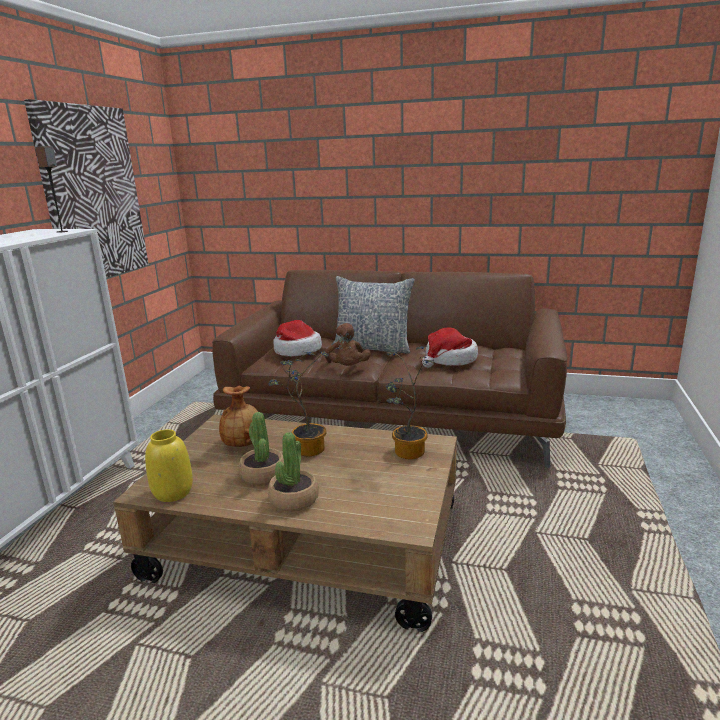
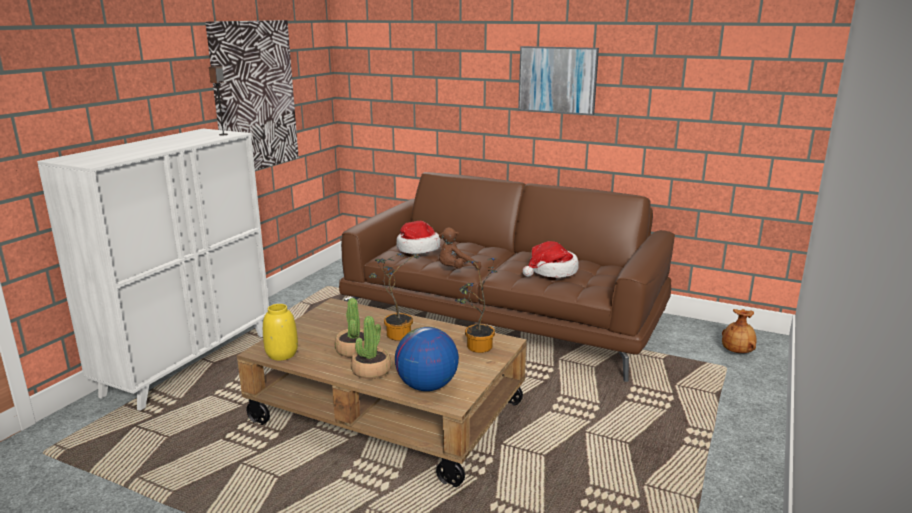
camera: 10 degrees right, 0 degrees up
brown vase [219,386,258,447] -> brown vase moved to [722,309,757,353]
brown plush toy [325,323,371,366] -> brown plush toy turned 60 degrees clockwise [439,227,481,270]
pillow [331,276,415,354] -> none
none -> globe [395,327,459,391]
none -> picture [518,46,599,115]

